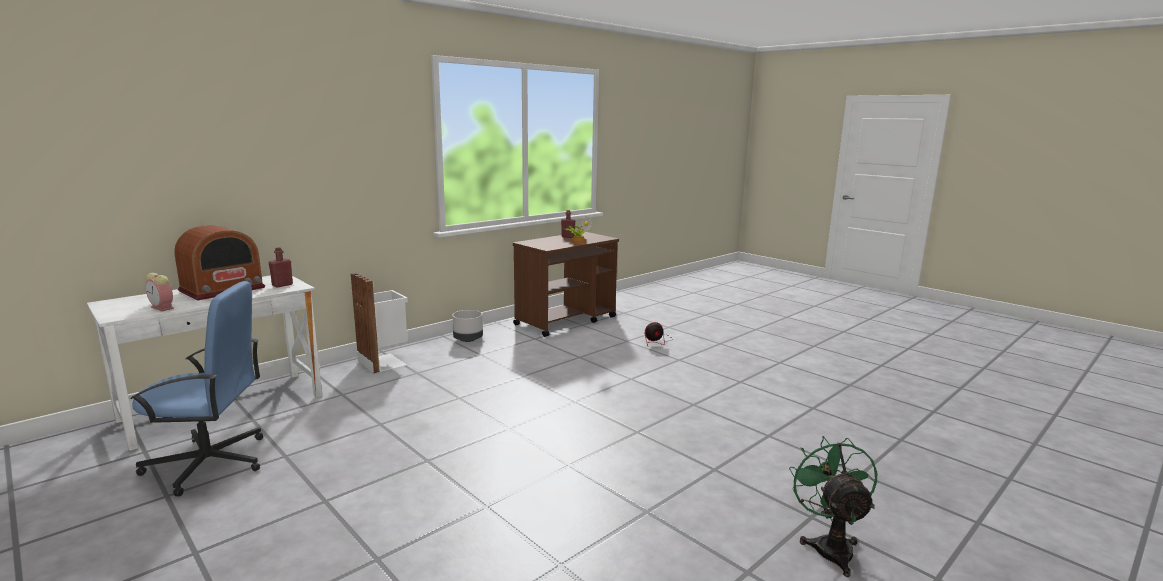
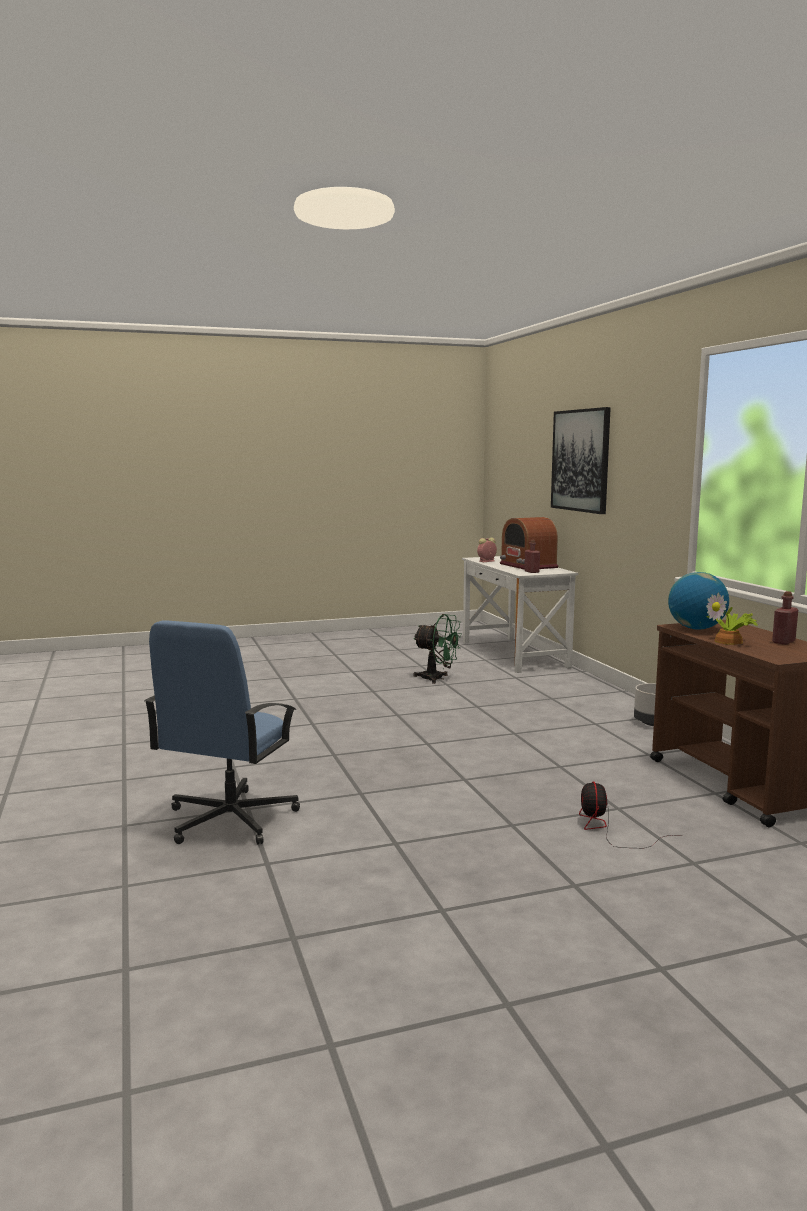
camera: 115 degrees right, 5 degrees down
blue office chair [130,281,263,497] -> blue office chair moved to [144,621,300,845]
white trash can [351,273,408,374] -> none
green fan [789,436,877,577] -> green fan moved to [413,614,462,684]
none -> picture [551,407,611,514]
none -> globe [668,572,729,630]

